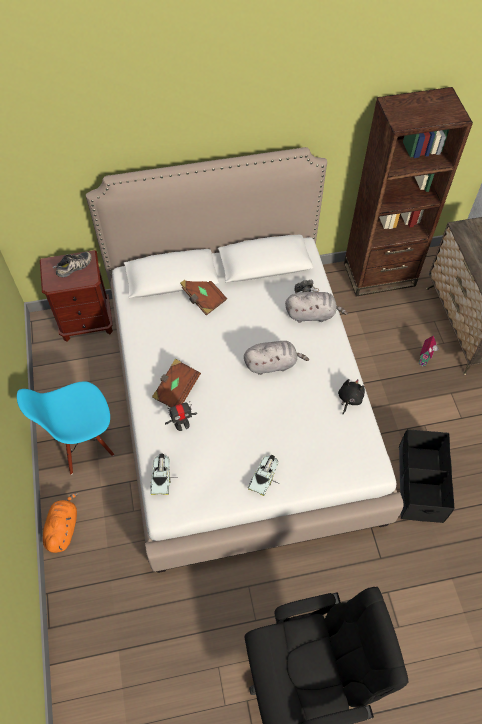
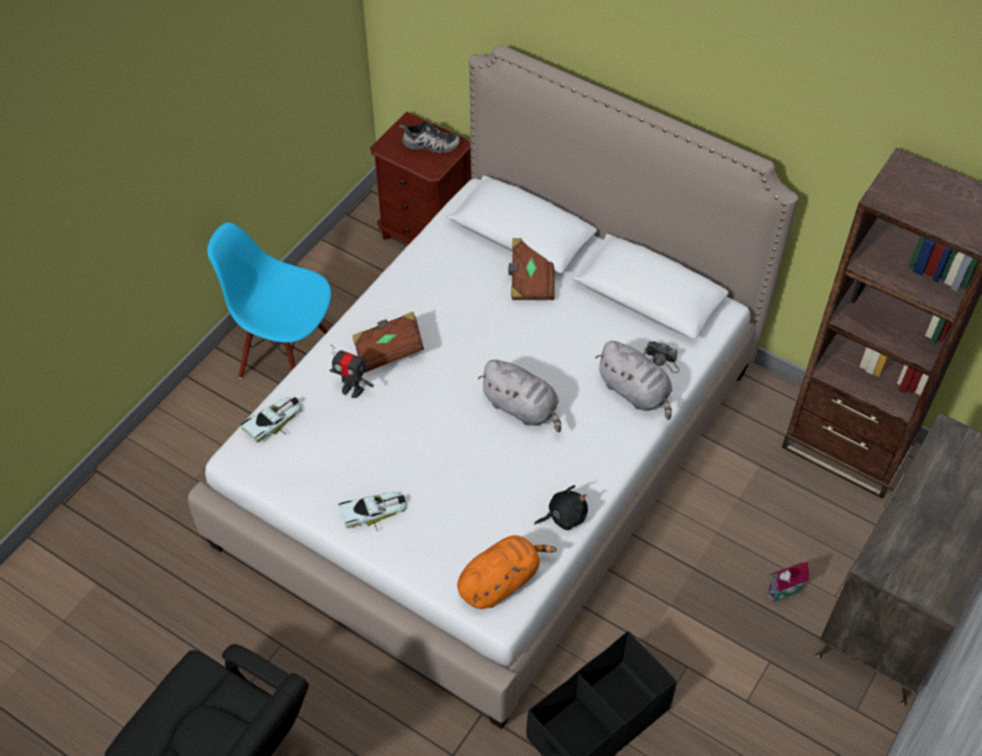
camera: 45 degrees right, 5 degrees down
orange plush toy [43,492,78,553] -> orange plush toy moved to [457,535,557,609]

